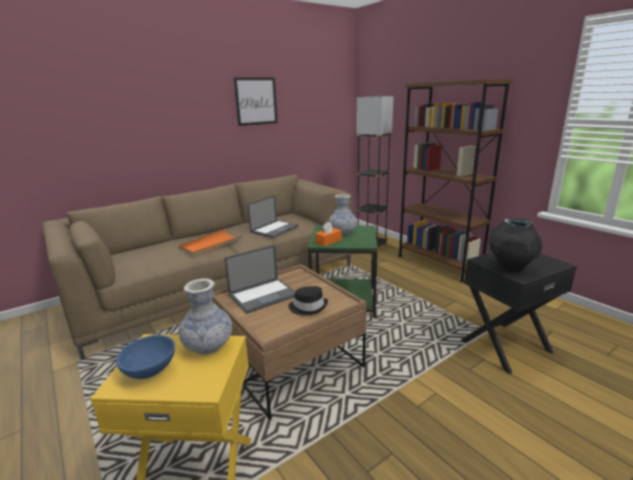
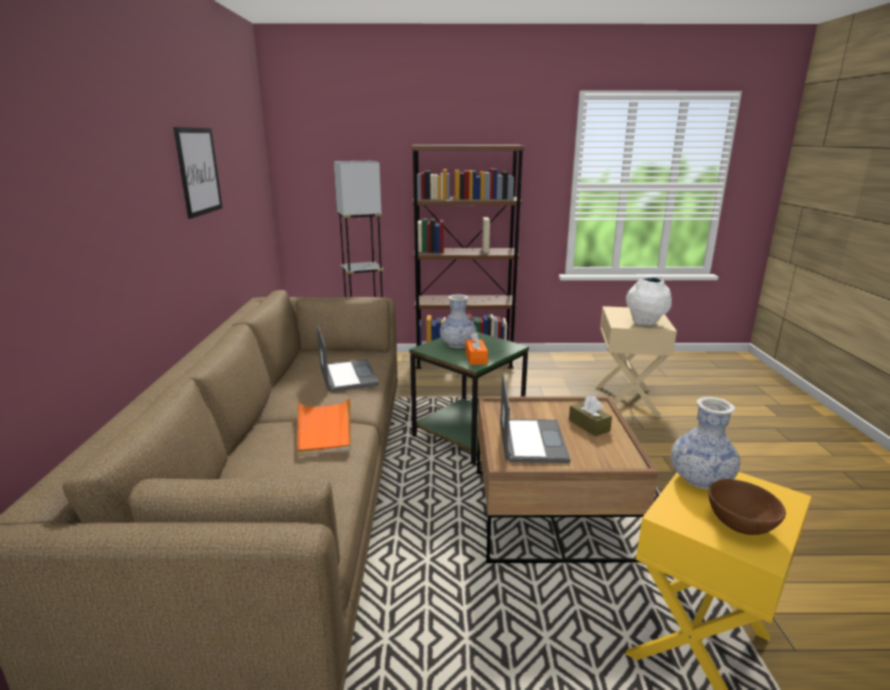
camera: 55 degrees left, 0 degrees up
blue bowl [116,335,175,379] -> brown bowl [708,479,786,535]
black hat [289,286,328,315] -> brown tissue box [569,396,612,436]
black side table [461,252,577,374] -> beige side table [595,306,677,417]
black vase [489,218,542,272] -> white vase [626,276,672,326]

